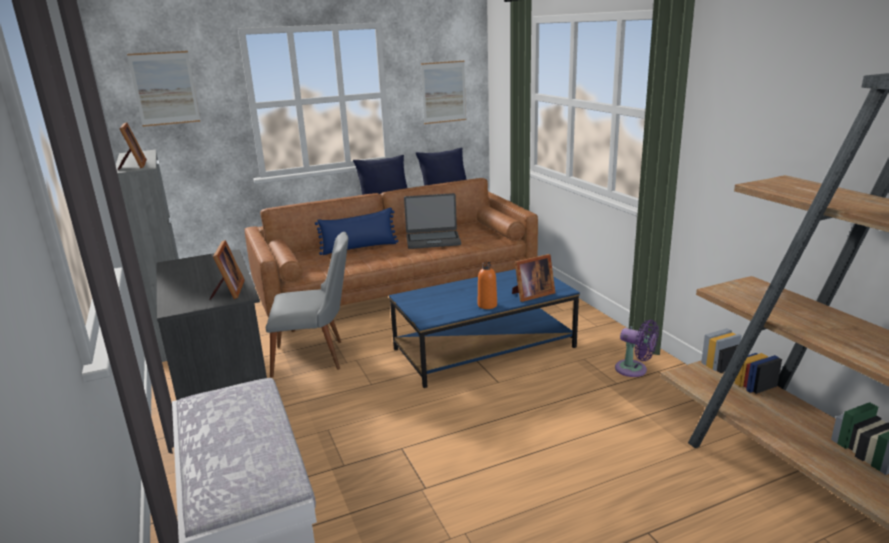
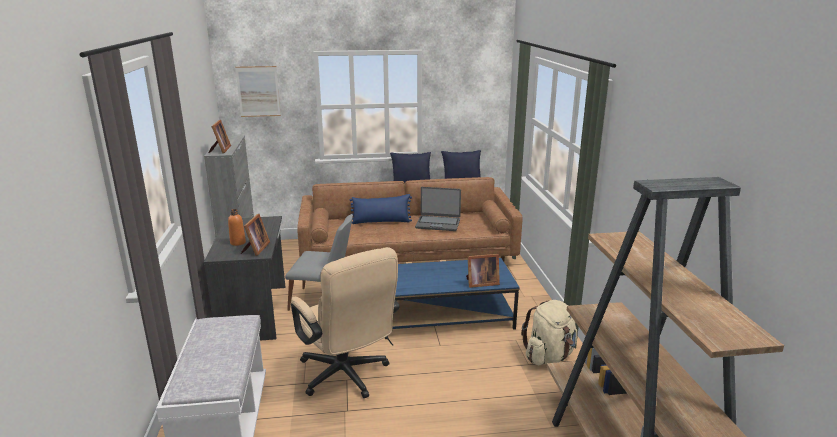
camera: 15 degrees right, 0 degrees up
picture [421,60,466,124] -> none
orange bottle [478,261,497,309] -> orange bottle moved to [228,209,246,246]
purple fan [615,320,659,377] -> beige backpack [521,300,577,365]
none -> beige office chair [291,247,400,398]

